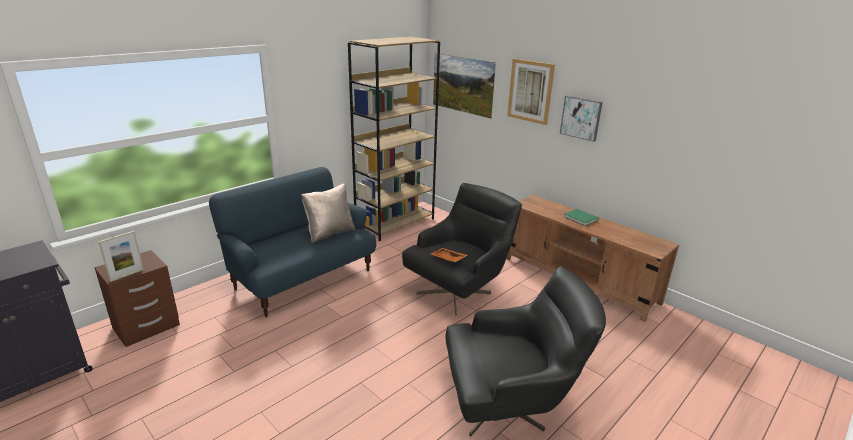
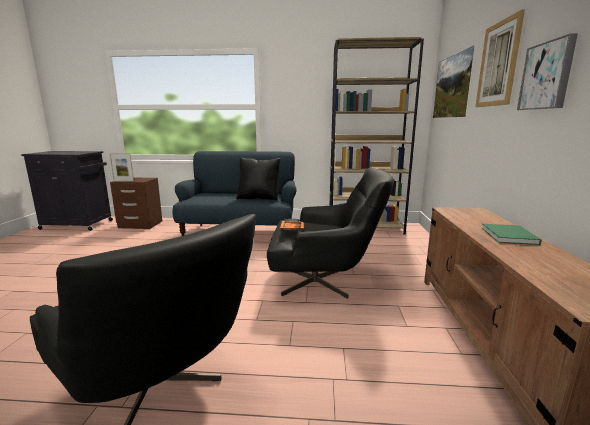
camera: 50 degrees right, 10 degrees down
beige pillow [301,184,356,243] -> black pillow [236,157,280,201]

